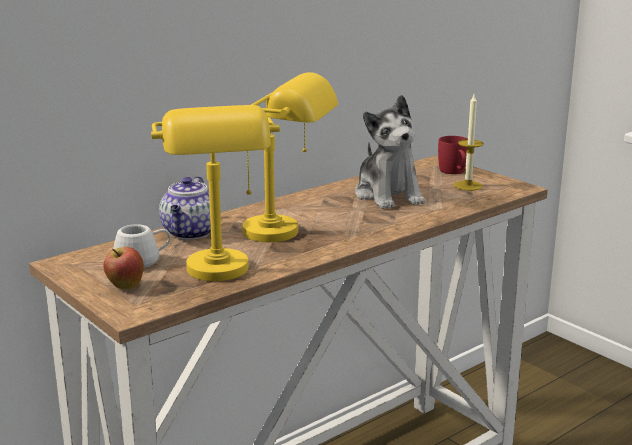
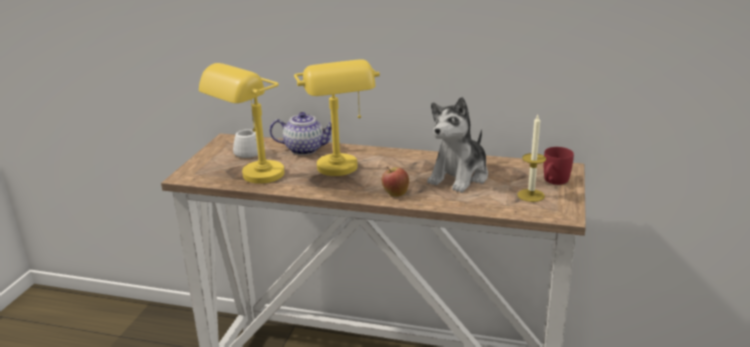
camera: 55 degrees right, 5 degrees up
apple [104,247,144,289] -> apple moved to [381,166,409,197]
teapot [159,176,211,239] -> teapot turned 150 degrees counterclockwise [270,112,332,155]

